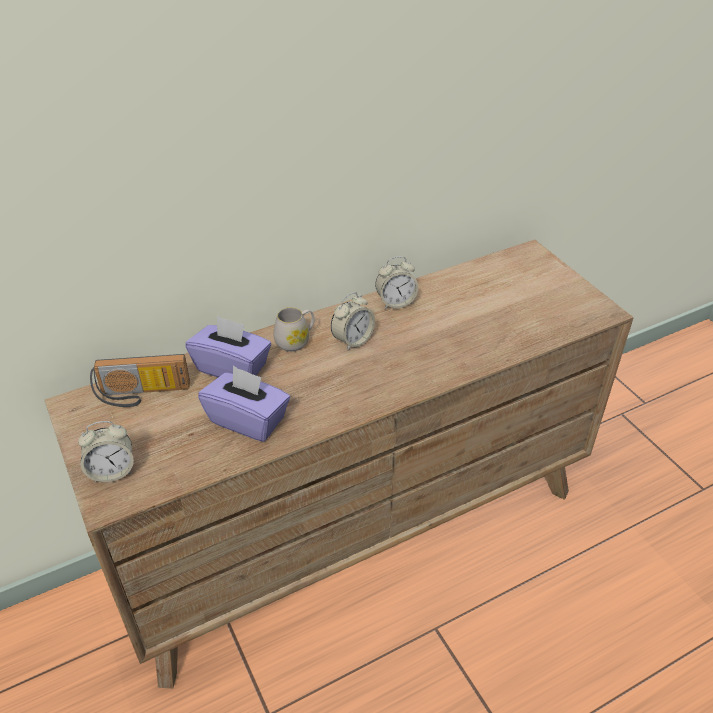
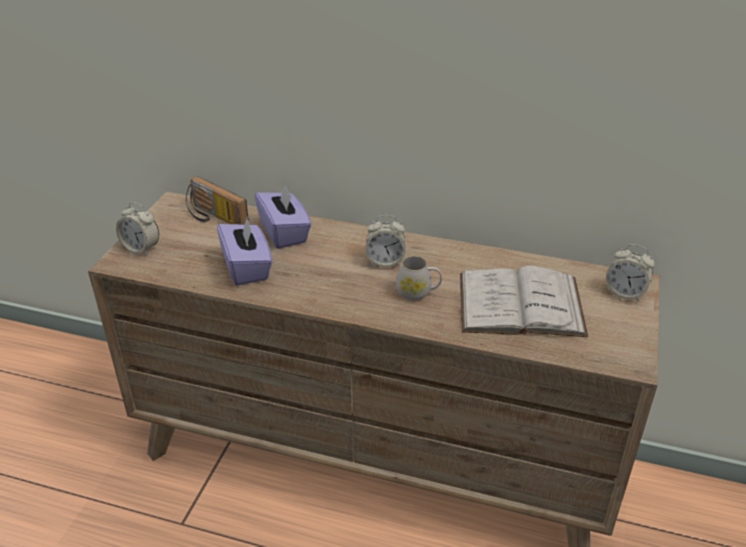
camera: 45 degrees right, 5 degrees down
white mug [273,307,315,352] -> white mug moved to [396,256,442,300]
alarm clock [375,257,418,309] -> alarm clock moved to [606,244,655,302]
none -> white book [460,265,588,337]

